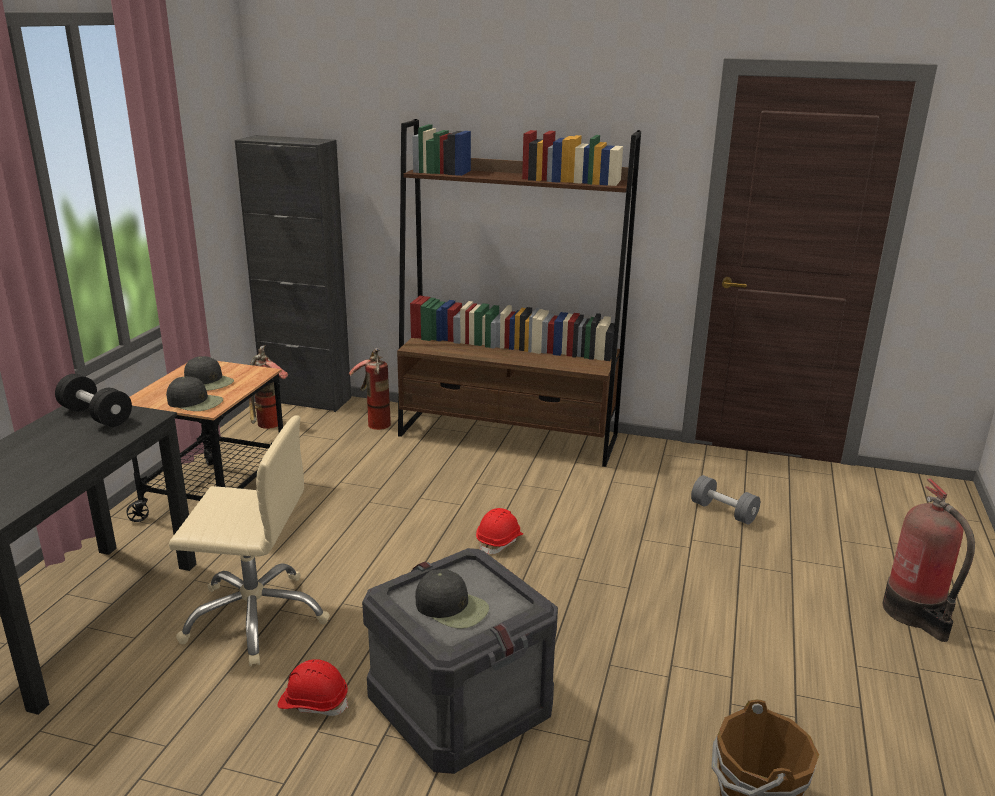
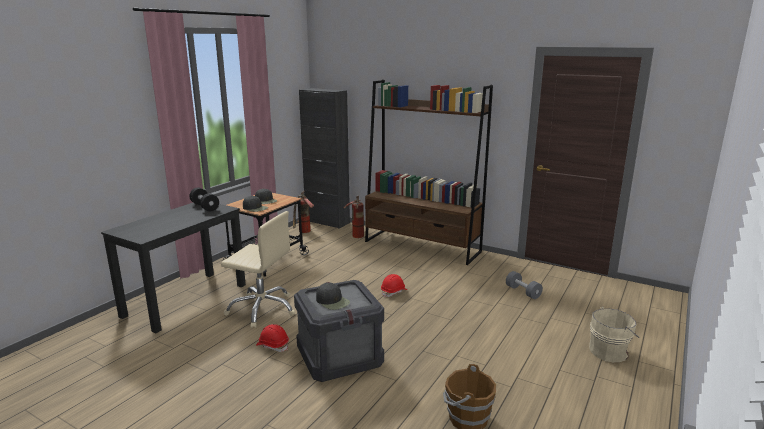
camera: 15 degrees right, 5 degrees down
fire extinguisher [883,478,975,642] -> beige bucket [589,307,639,362]

